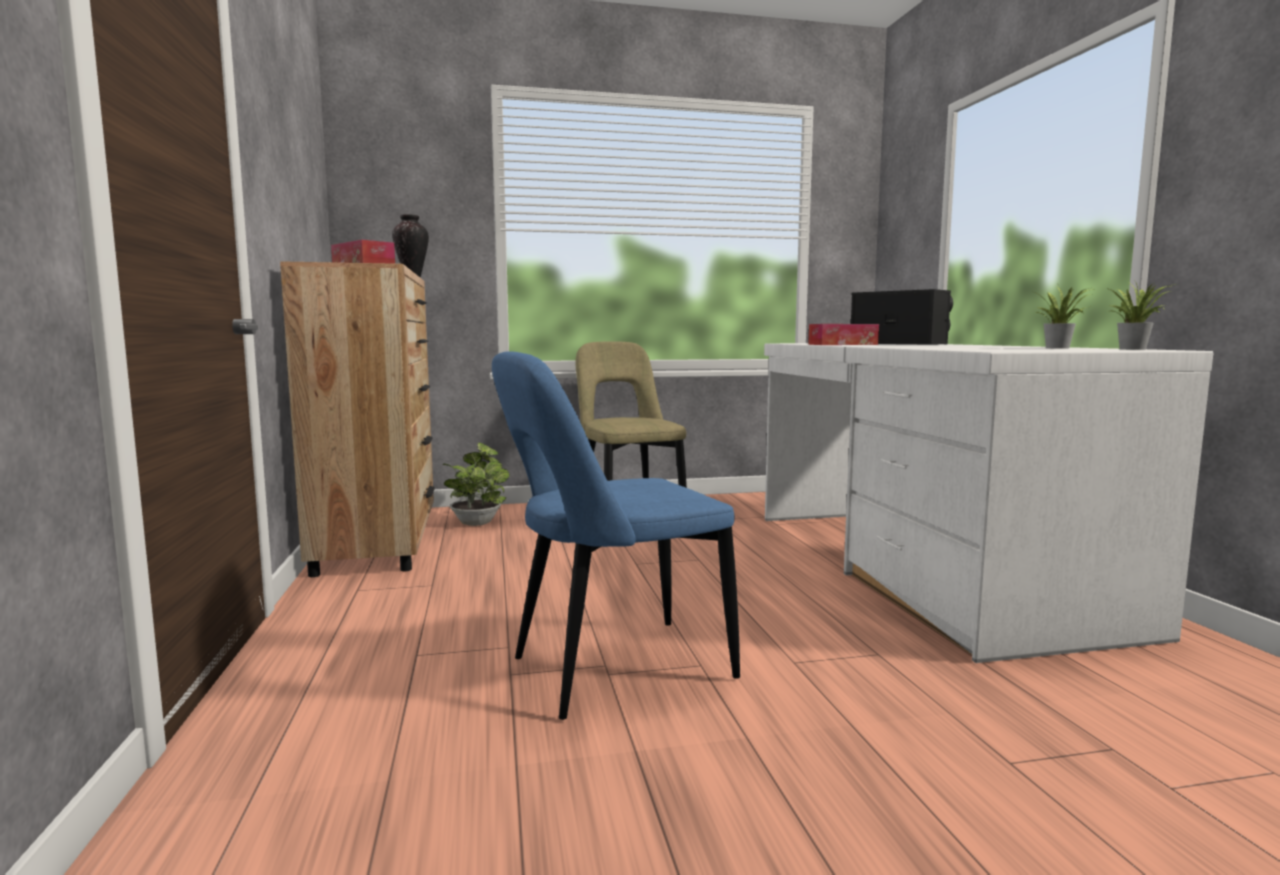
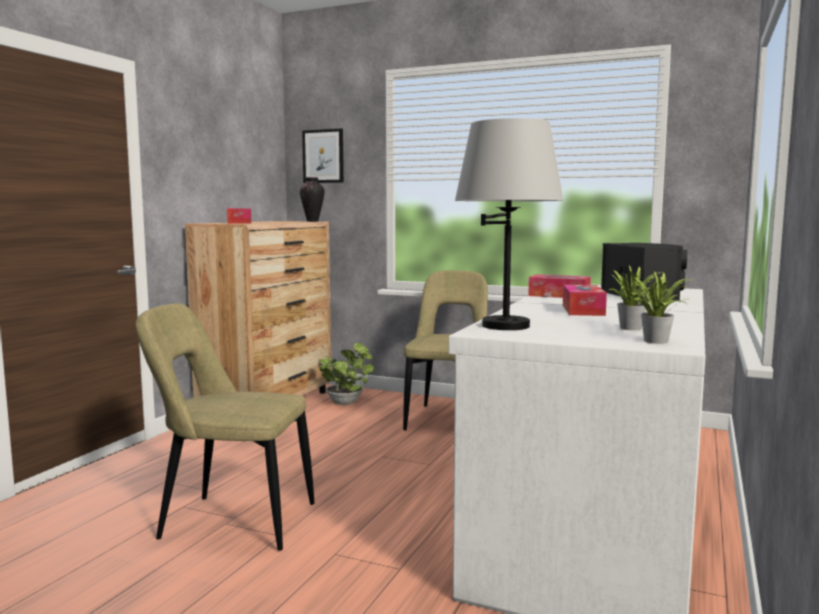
camera: 35 degrees right, 0 degrees up
blue chair [492,351,740,720] -> beige chair [135,303,315,551]
none -> picture [302,128,344,183]
none -> grey table lamp [455,118,563,330]
none -> tissue box [563,285,607,316]

